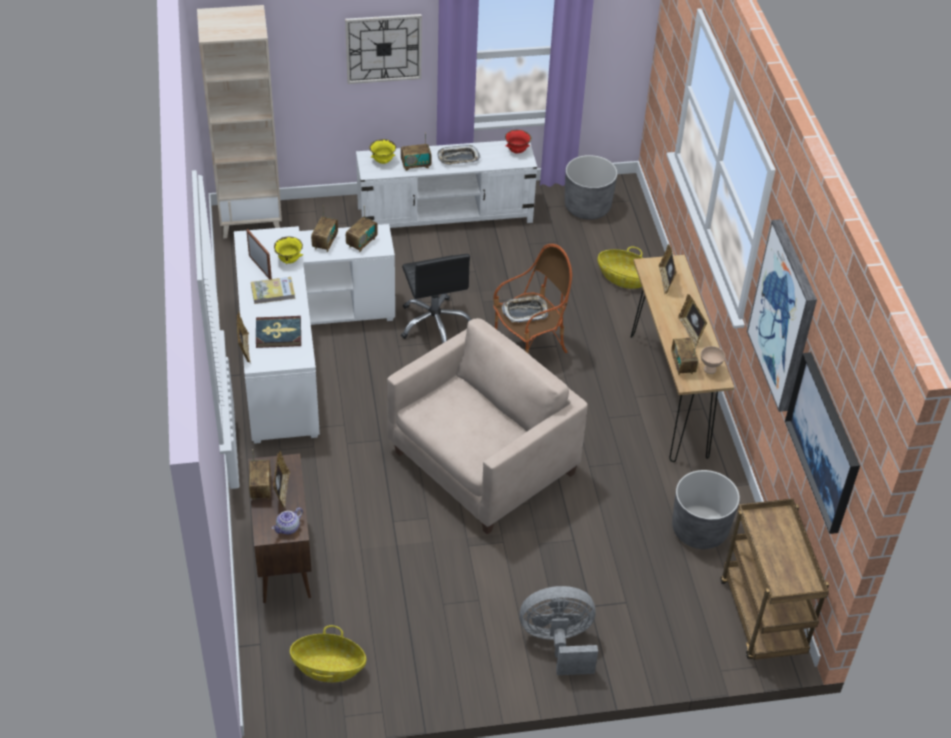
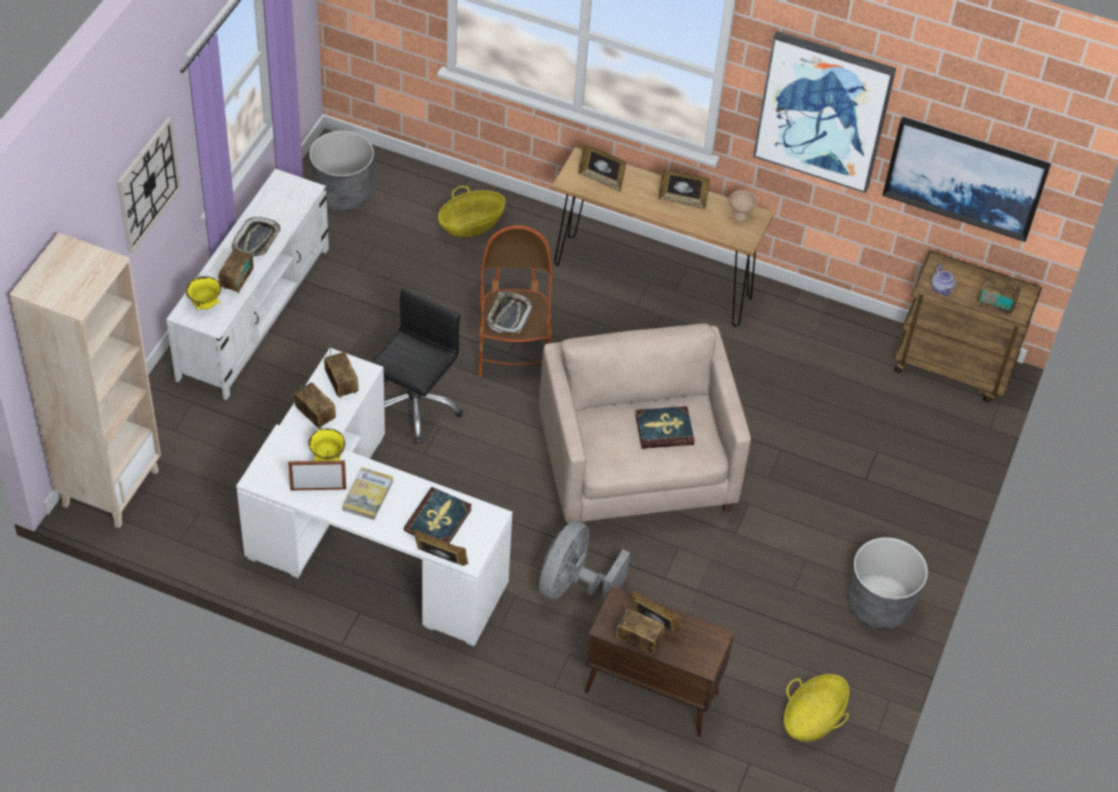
camera: 60 degrees left, 5 degrees up
teapot [272,508,303,534] -> teapot moved to [931,264,956,296]
black office chair [401,254,472,343] -> black office chair turned 75 degrees counterclockwise [371,288,463,444]
red bowl [505,130,532,154] -> none
grey fan [520,586,598,675] -> grey fan moved to [539,520,630,604]
radio [671,338,699,375] -> radio moved to [977,274,1021,316]
grey planter [672,470,740,549] -> grey planter moved to [848,537,928,629]
none -> book [635,406,694,449]

